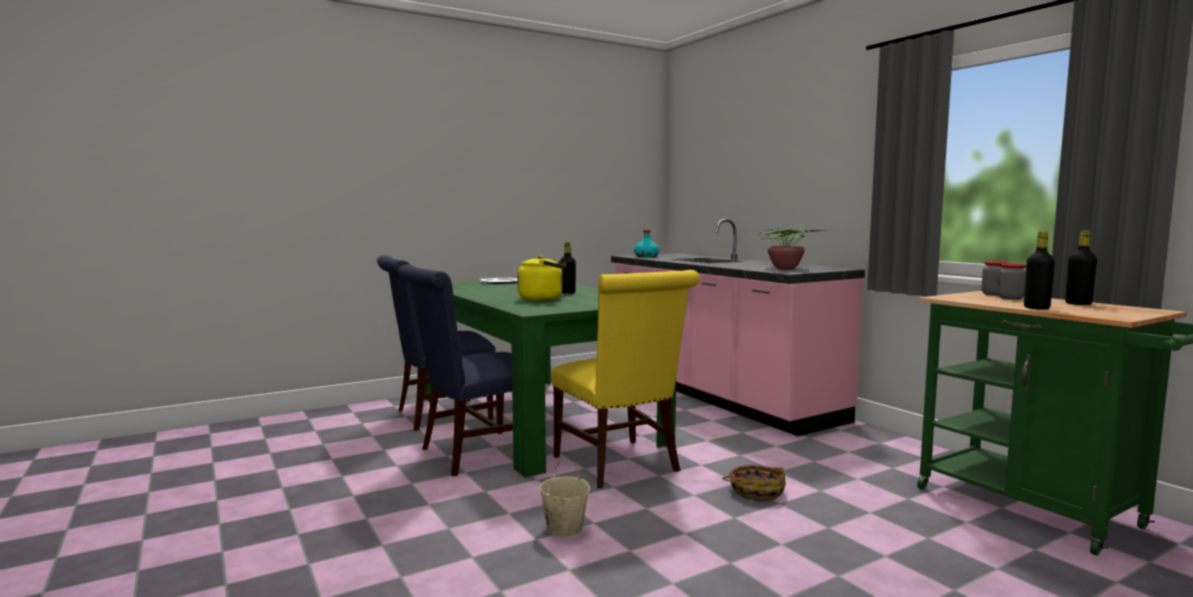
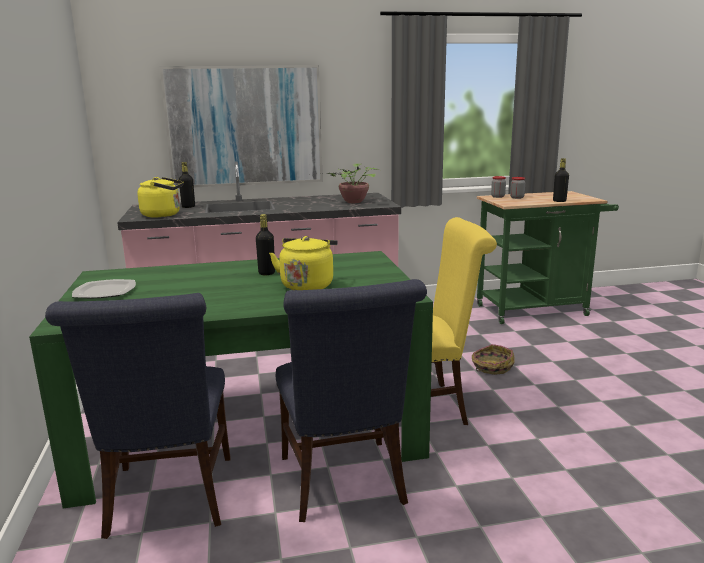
camera: 70 degrees left, 10 degrees up
beige bucket [539,457,590,537] -> none
turquoise bottle [634,230,659,258] -> yellow kettle [137,177,184,218]
black bottle [1065,230,1097,305] -> black bottle moved to [179,162,195,208]
none -> picture [160,65,323,187]

